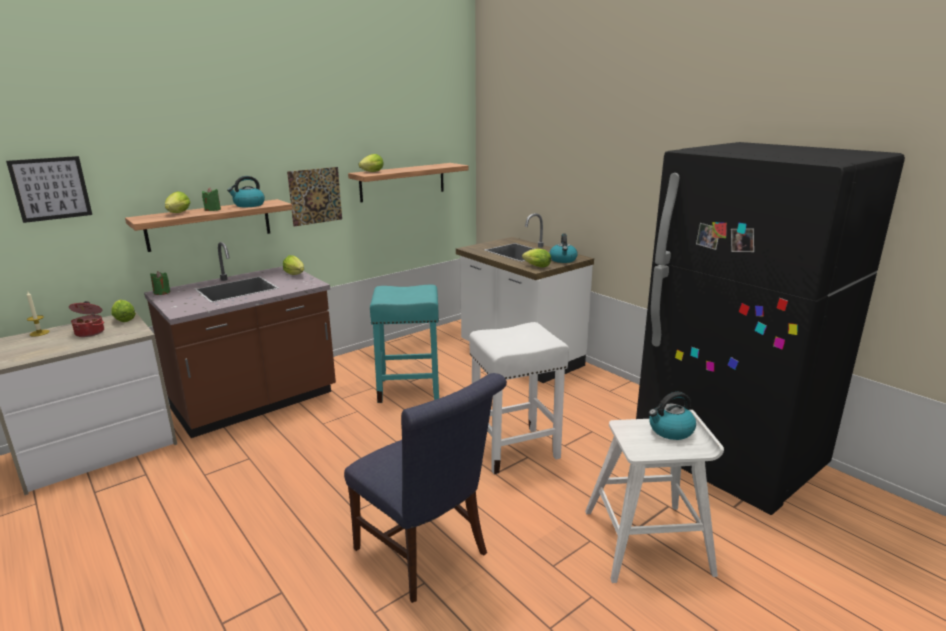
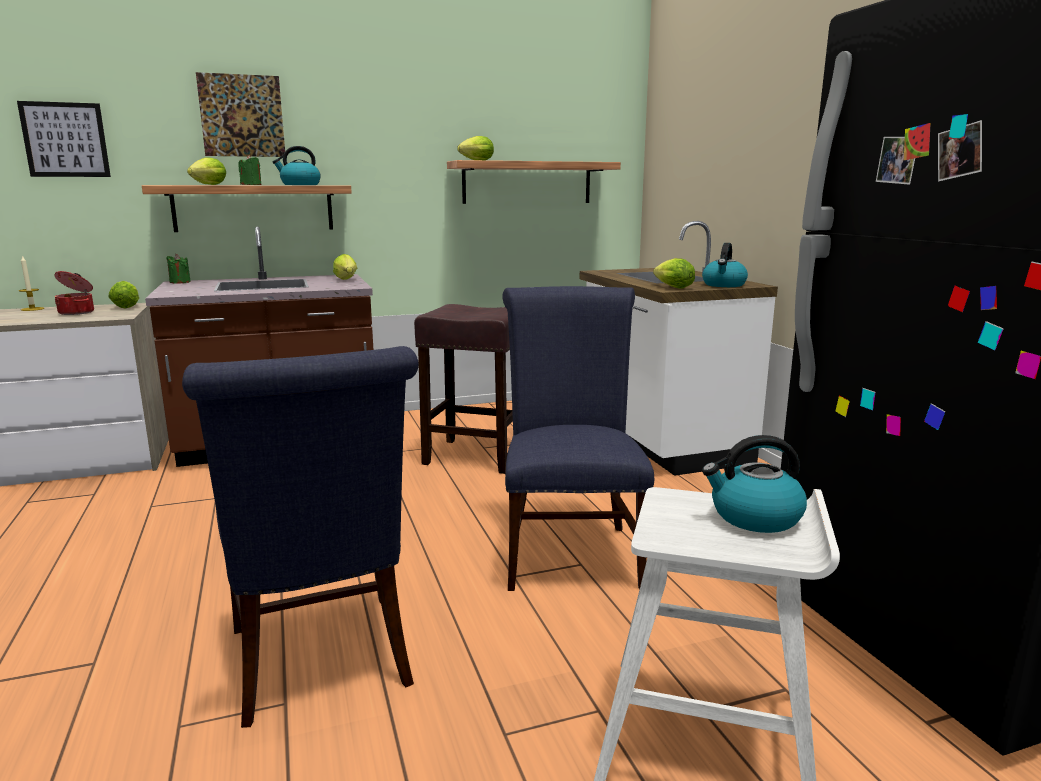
camera: 20 degrees right, 5 degrees down
picture [287,167,342,227] -> picture moved to [196,72,285,157]
turquoise stool [370,285,439,403] -> brown stool [414,304,513,474]
white stool [469,322,569,474] -> blue chair [502,286,654,591]

